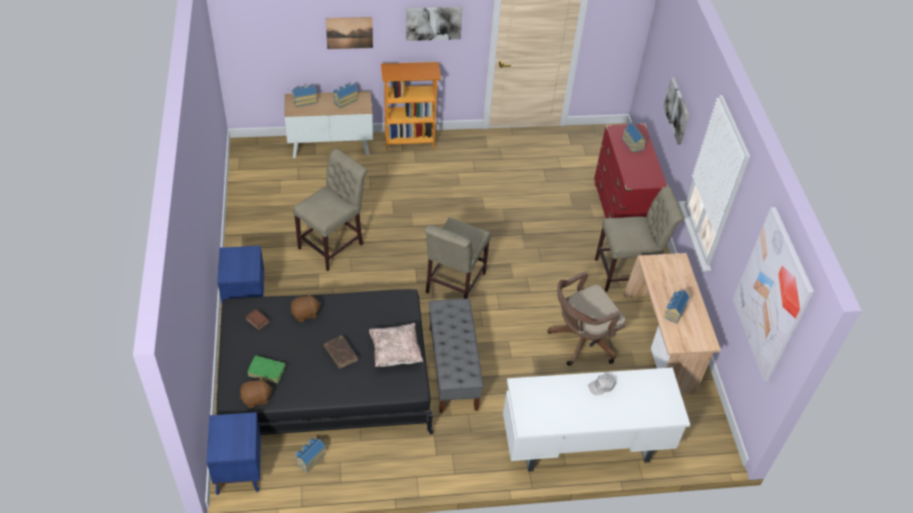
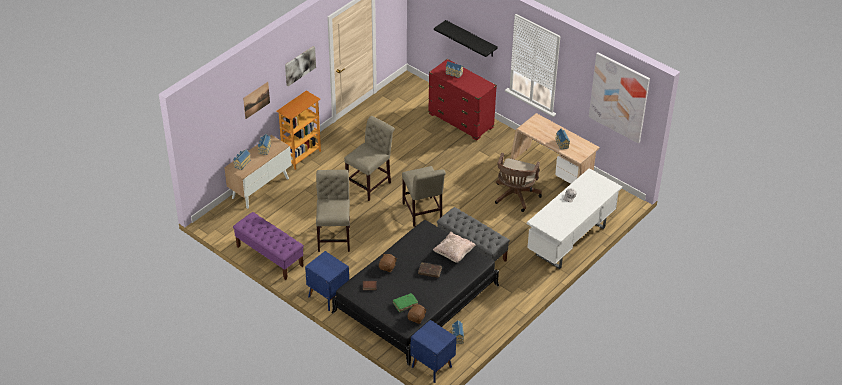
camera: 40 degrees left, 5 degrees down
beige chair [595,187,684,292] -> beige chair moved to [344,116,395,201]
picture [663,77,690,145] -> black shelf [434,20,498,57]
none -> purple bench [233,212,304,280]

